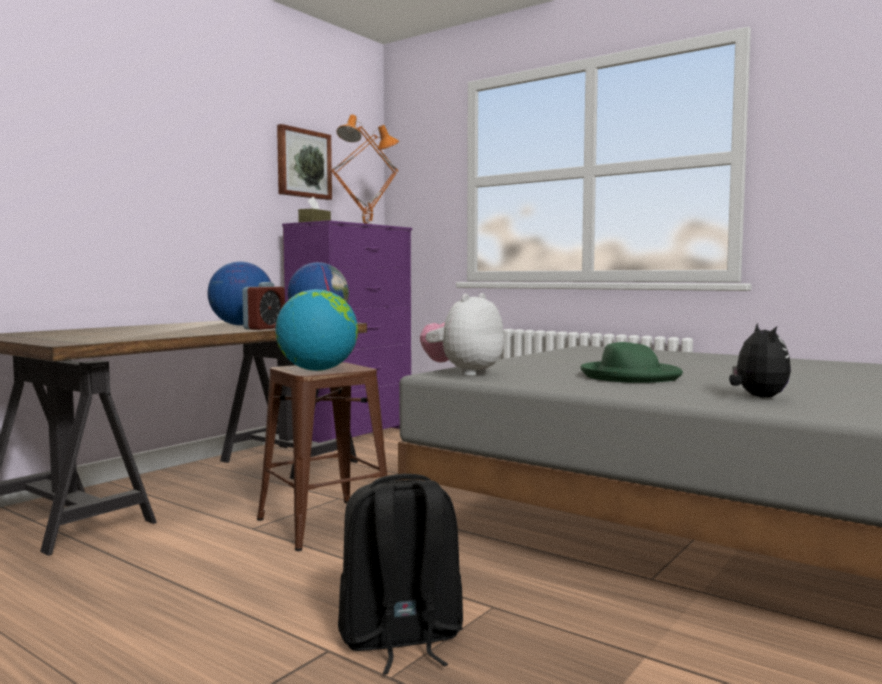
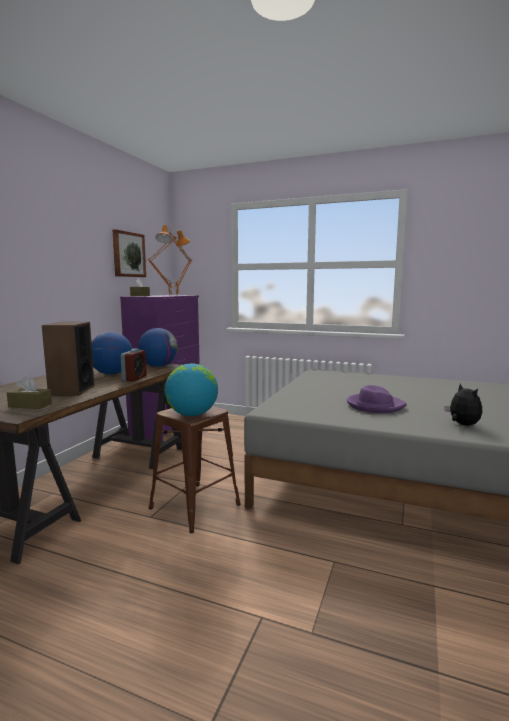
camera: 15 degrees left, 5 degrees up
black backpack [338,474,463,674] -> none
plush toy [420,293,504,376] -> none
green hat [580,342,683,383] -> purple hat [347,385,407,413]
none -> brown tissue box [7,376,52,409]
none -> speaker [42,322,94,395]

